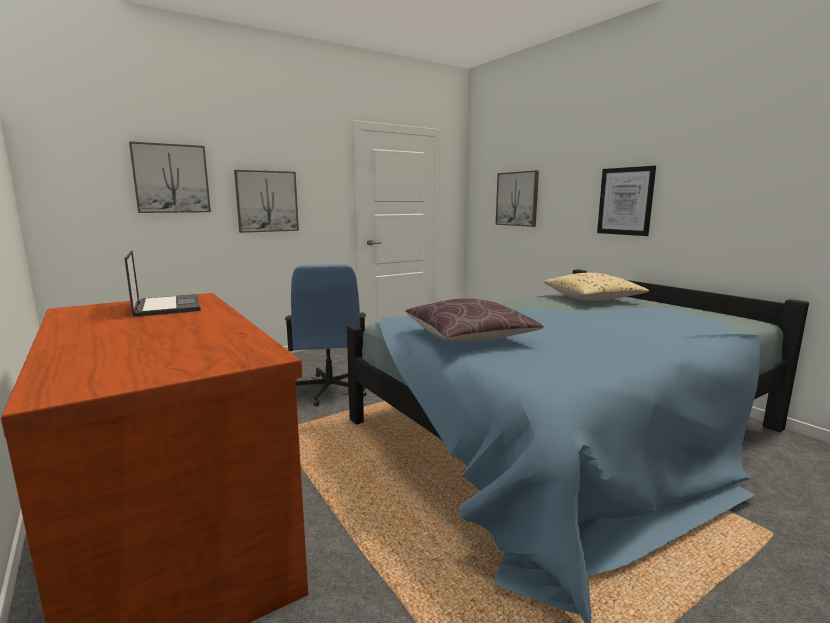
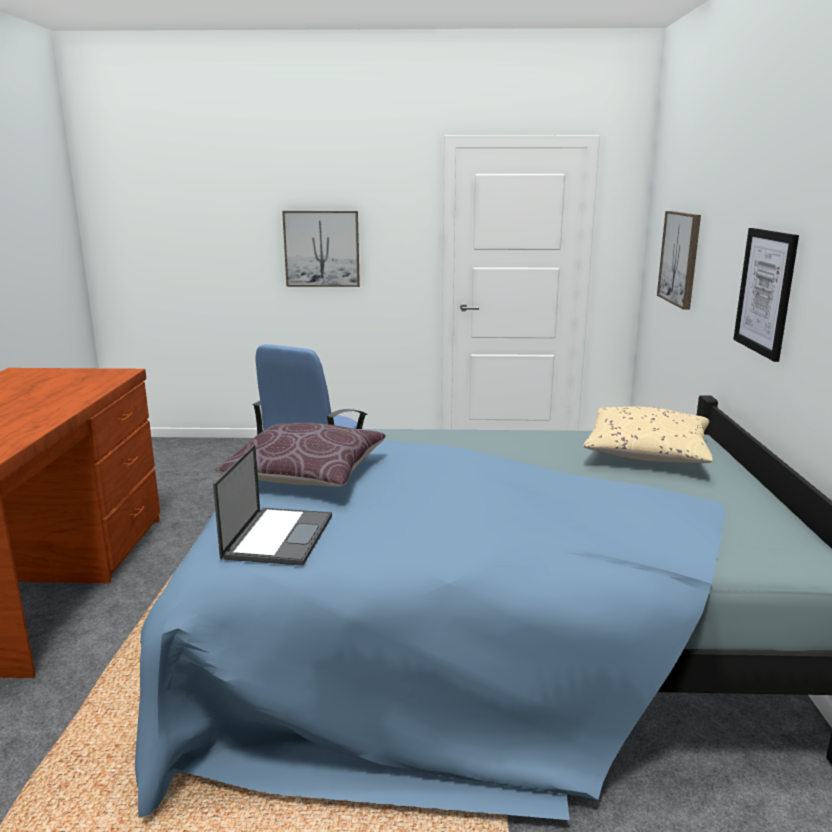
camera: 35 degrees right, 5 degrees up
laptop [124,251,201,317] -> laptop moved to [213,444,332,566]
picture [129,141,211,213] -> none

